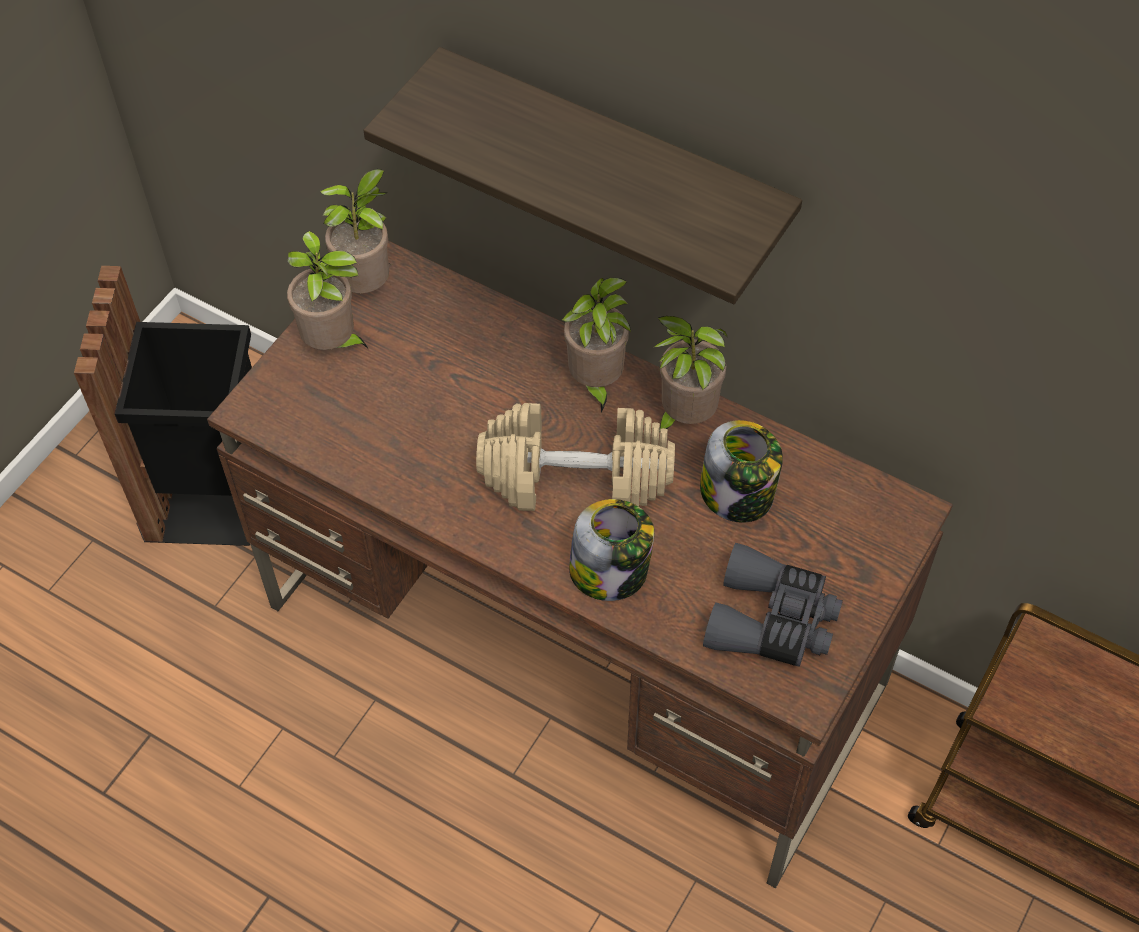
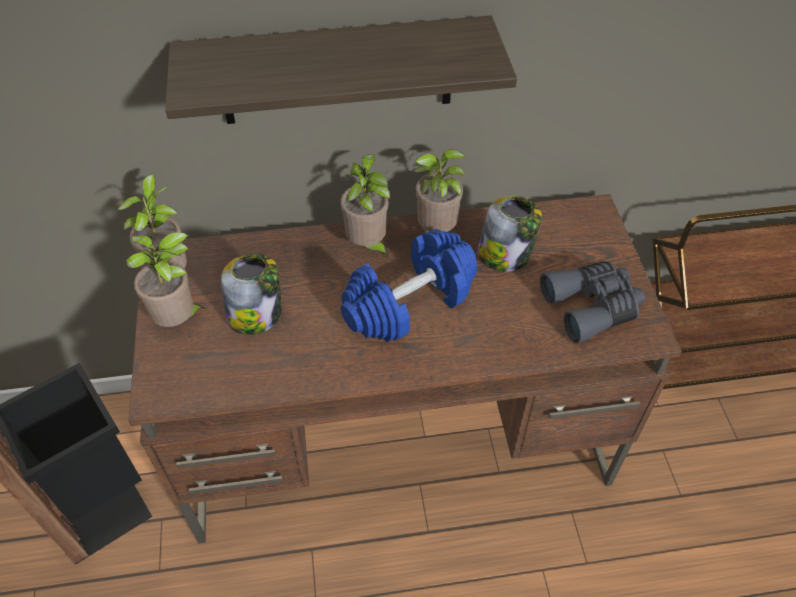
camera: 40 degrees left, 5 degrees down
beige dumbbell [476,403,675,511] -> blue dumbbell [341,229,477,342]
jar [569,499,654,601] -> jar moved to [221,254,281,335]

